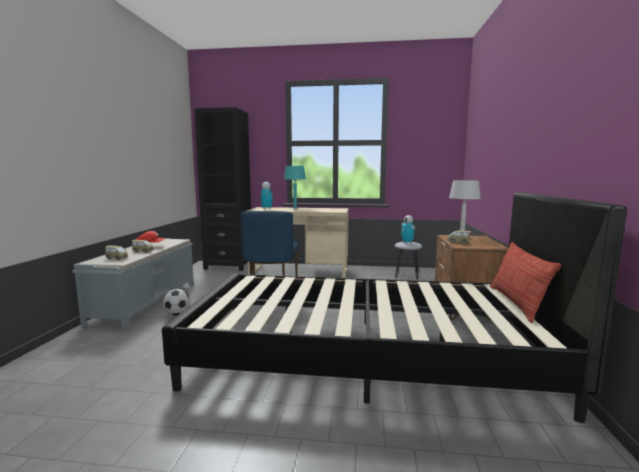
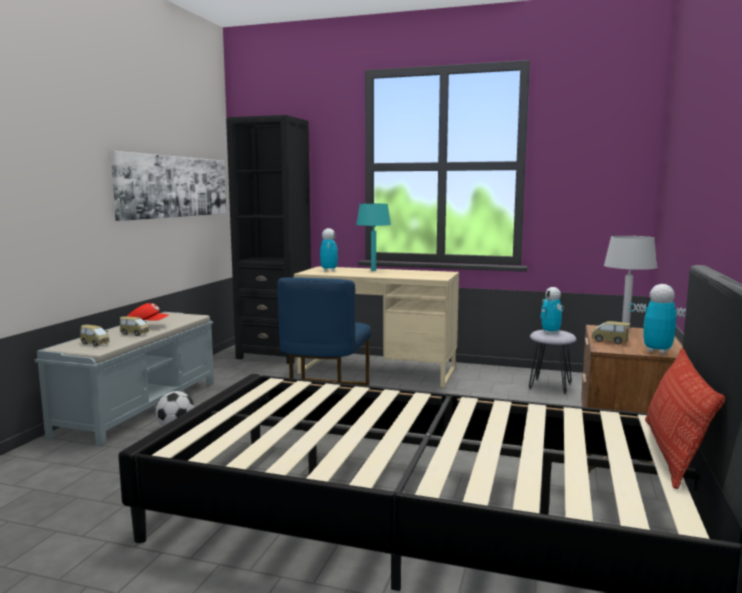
camera: 10 degrees right, 0 degrees up
none -> picture [110,151,226,221]
none -> toy robot [629,284,686,354]

